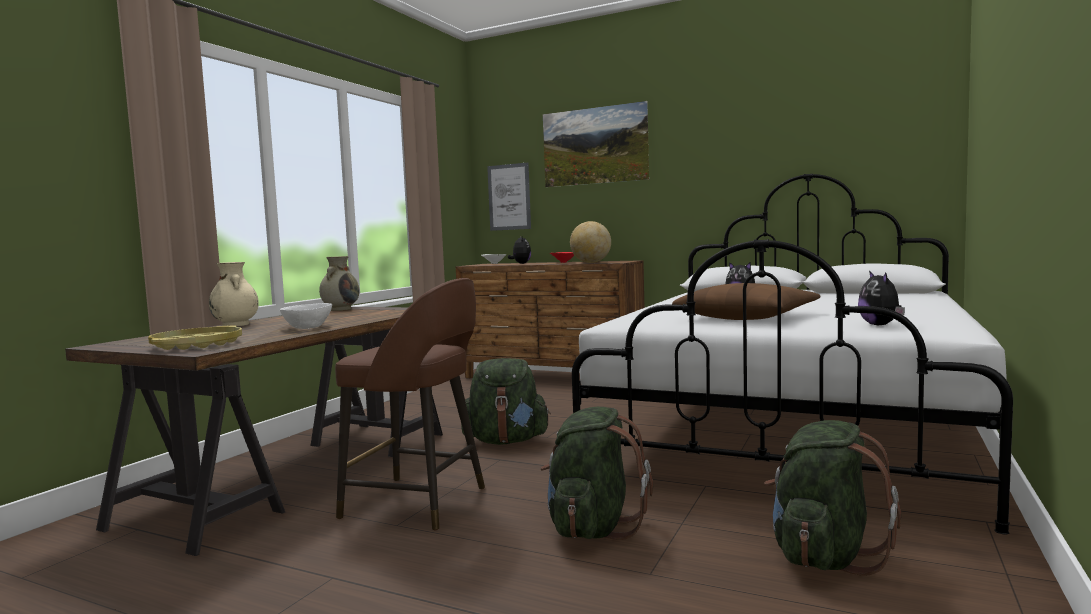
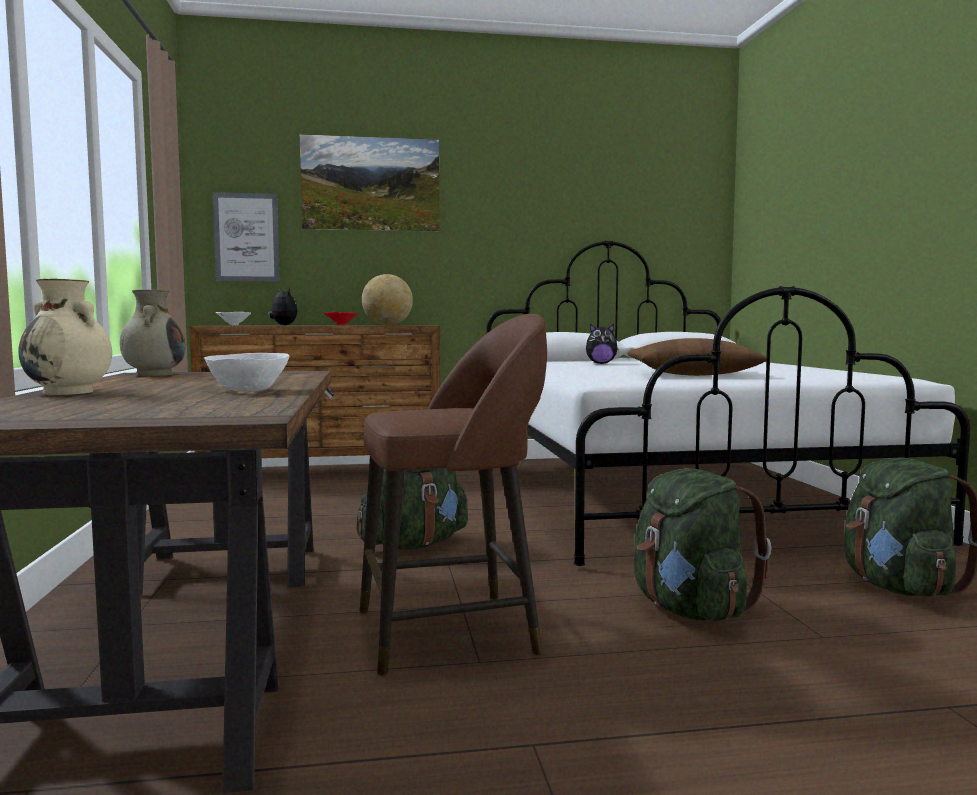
camera: 35 degrees left, 0 degrees up
yellow tray [148,326,242,350] -> none
plush toy [858,271,905,325] -> none

